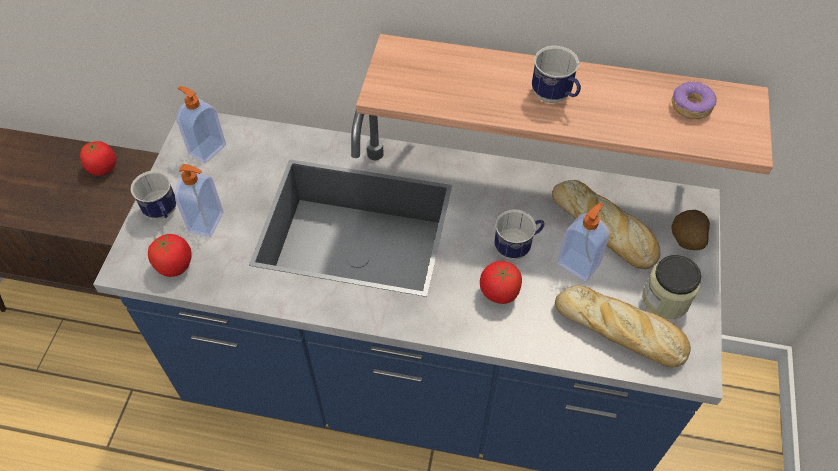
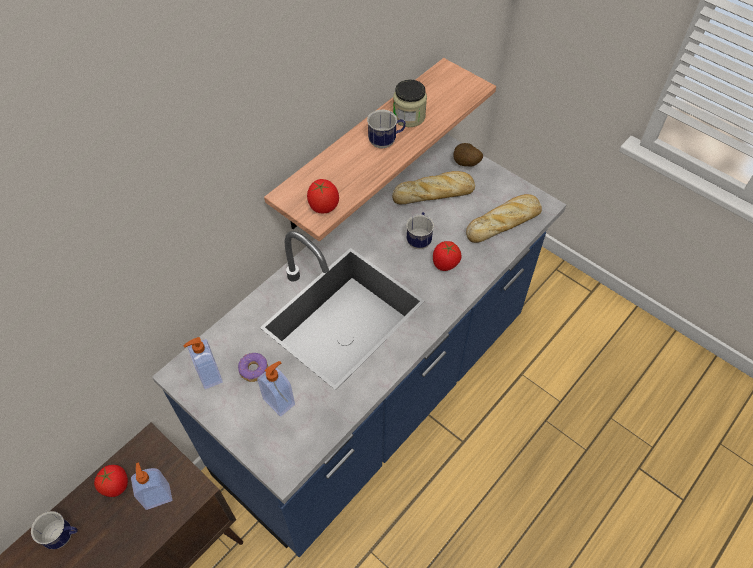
camera: 60 degrees left, 0 degrees up
mug [131,171,176,219] -> mug moved to [31,511,78,549]
tomato [148,234,192,277] -> tomato moved to [307,179,339,213]
soap dispenser [557,203,610,281] -> soap dispenser moved to [131,462,172,510]
jar [642,255,701,319] -> jar moved to [393,79,427,127]
donut [672,81,717,119] -> donut moved to [238,353,268,382]

